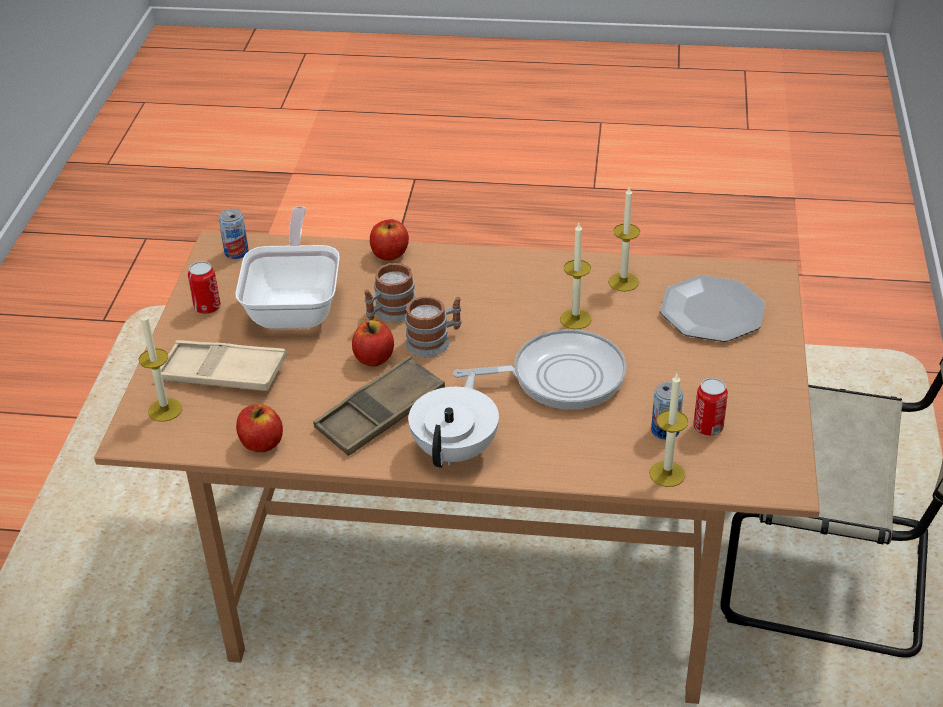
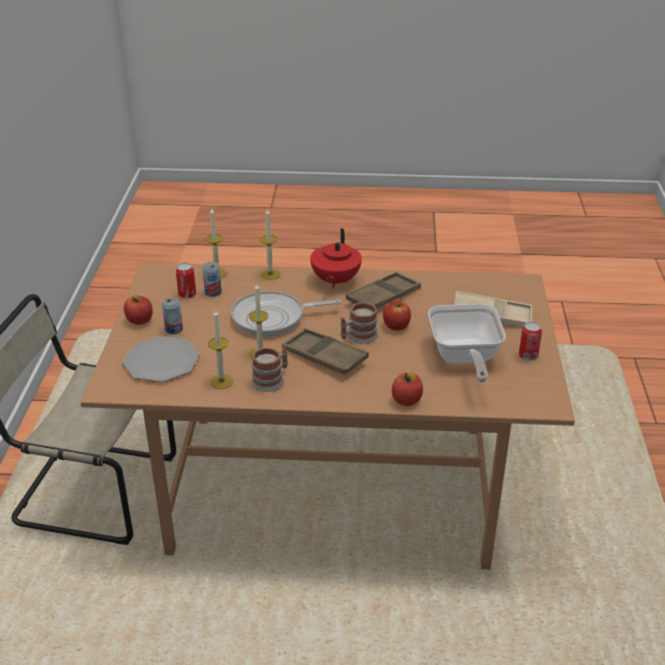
camera: 175 degrees right, 5 degrees down
candle [139,312,182,422] -> candle moved to [260,208,280,280]
can [219,209,249,259] -> can moved to [162,297,183,334]
apple [236,404,283,452] -> apple moved to [124,295,153,325]
mug [364,263,415,322] -> mug moved to [252,344,288,392]
white teapot [408,371,499,468] -> red teapot [310,228,362,288]
none -> brown tray [282,328,369,375]

